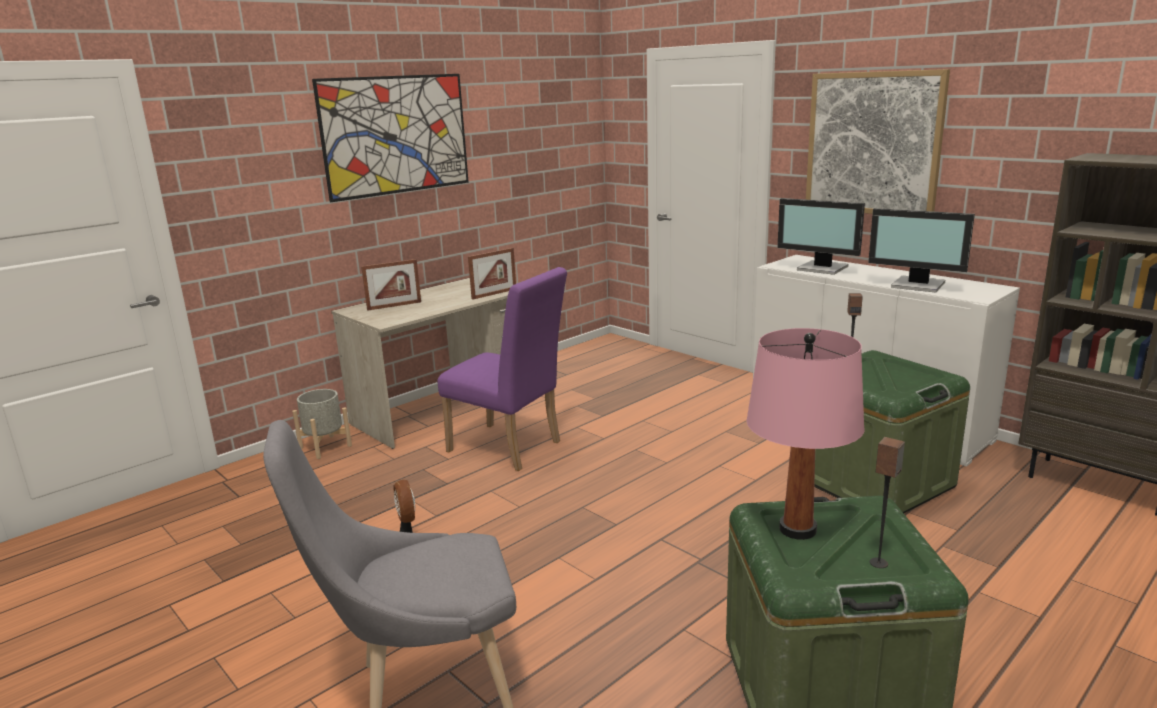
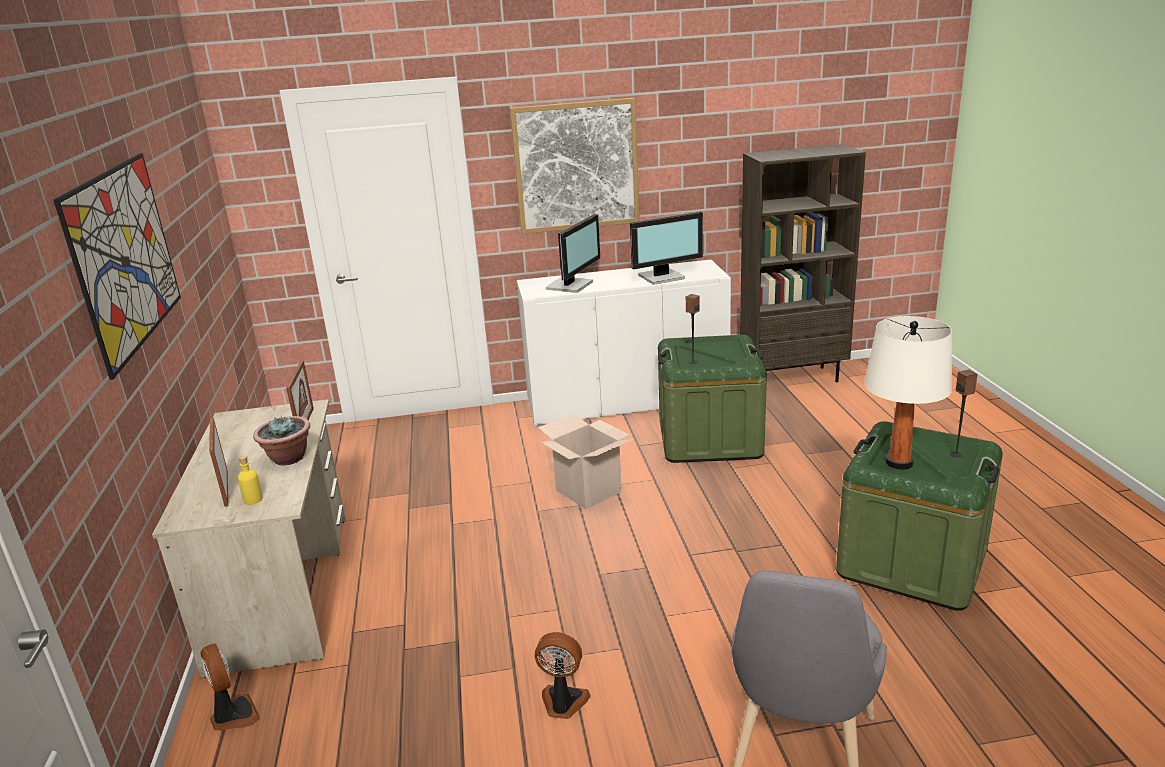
camera: 55 degrees left, 5 degrees up
grey planter [292,389,352,459] -> fan [200,644,260,731]
picture frame [361,259,421,311] -> picture frame turned 150 degrees clockwise [209,417,228,507]
purple chair [437,267,567,471] -> none
pink table lamp [746,328,865,540] -> white table lamp [865,316,952,469]
monitor [777,198,865,275] -> monitor turned 45 degrees counterclockwise [546,214,600,293]
none -> yellow bottle [238,455,263,505]
none -> potted plant [253,415,310,465]
none -> cardboard box [538,413,633,509]

